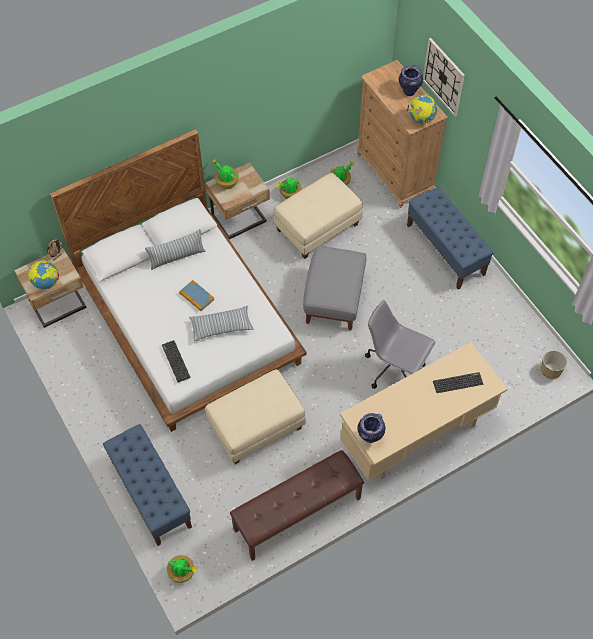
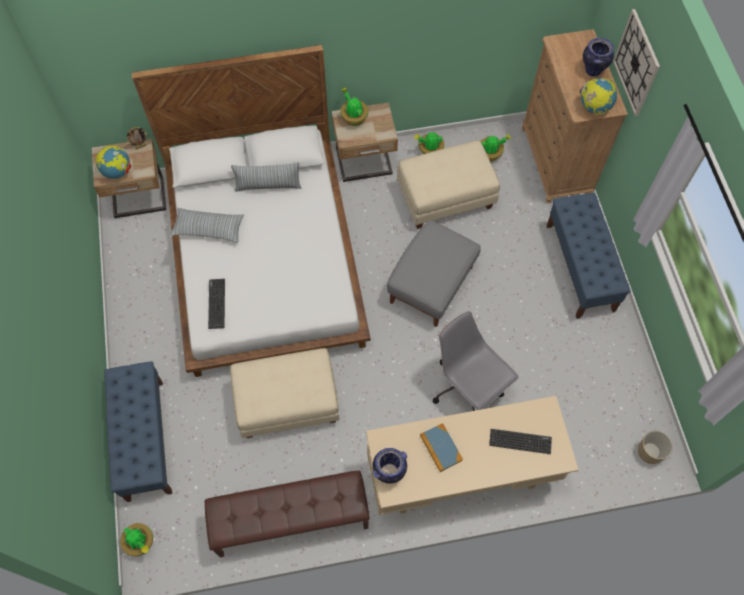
camera: 20 degrees right, 5 degrees up
book [179,280,215,311] -> book moved to [420,423,463,472]
pillow [189,306,253,341] -> pillow moved to [170,208,244,243]

